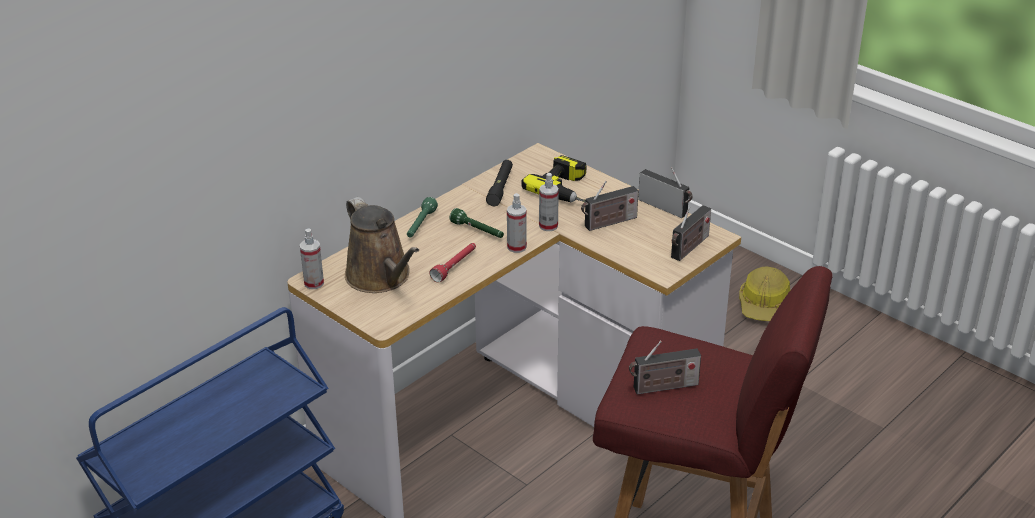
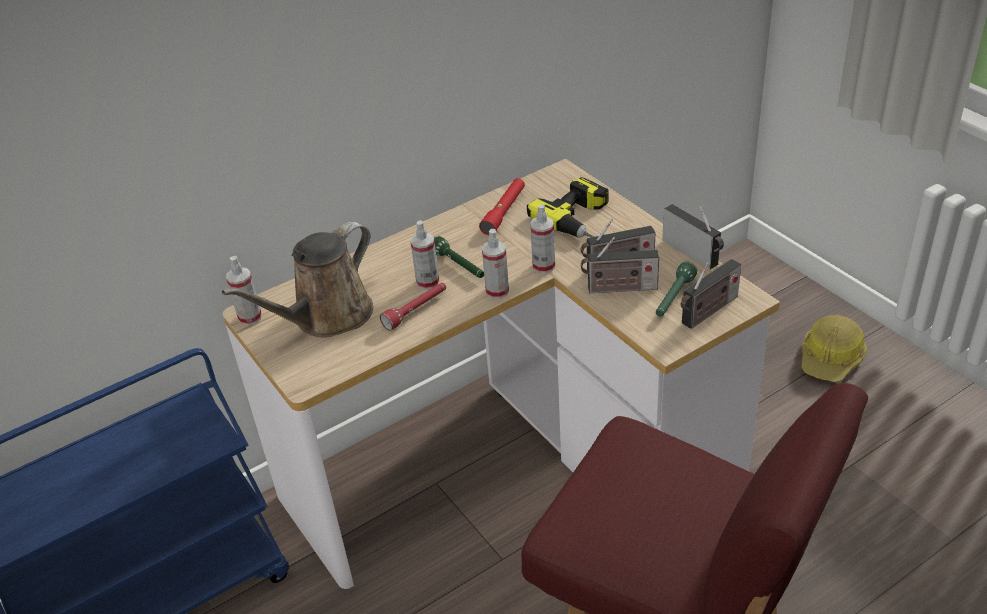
camera: 15 degrees right, 5 degrees up
brown watering can [345,197,419,293] -> brown watering can turned 60 degrees clockwise [222,222,373,338]
green flashlight [407,197,438,237] -> green flashlight moved to [656,262,697,317]
black flashlight [486,160,513,206] -> red flashlight [479,178,525,235]
radio [629,341,701,395] -> radio moved to [581,237,659,293]
none -> spray bottle [410,220,439,290]

